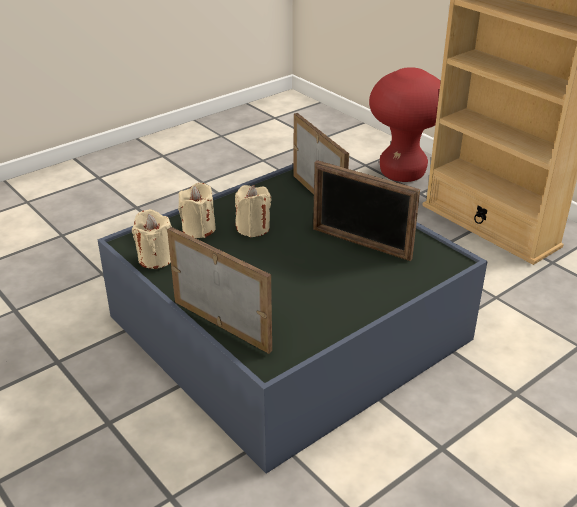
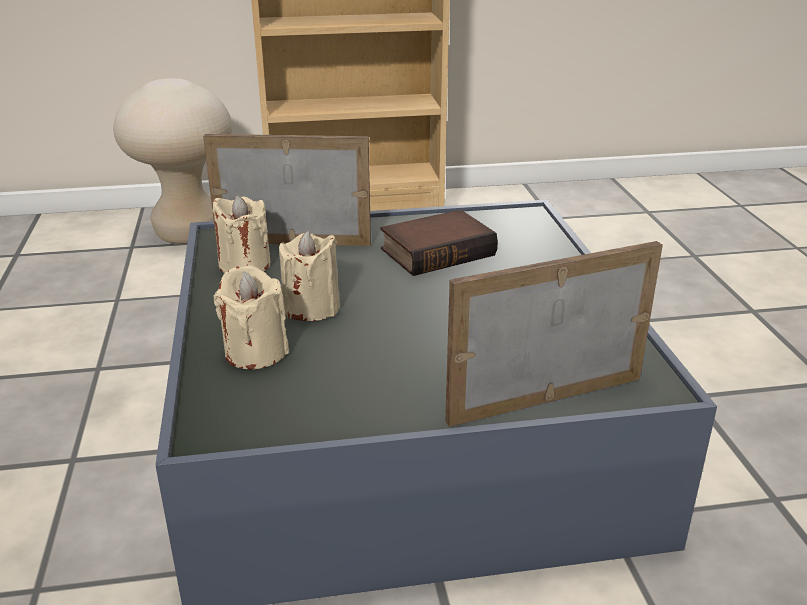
camera: 60 degrees left, 5 degrees down
beige candle [132,209,172,269] -> beige candle moved to [213,195,271,273]
picture frame [313,160,420,261] -> book [380,210,498,276]
red stool [369,67,441,182] -> beige stool [113,78,232,244]

